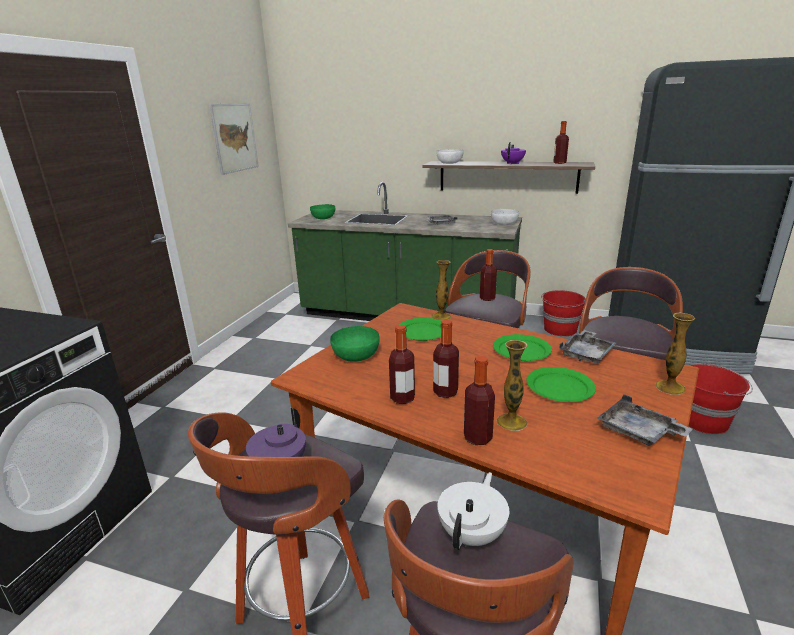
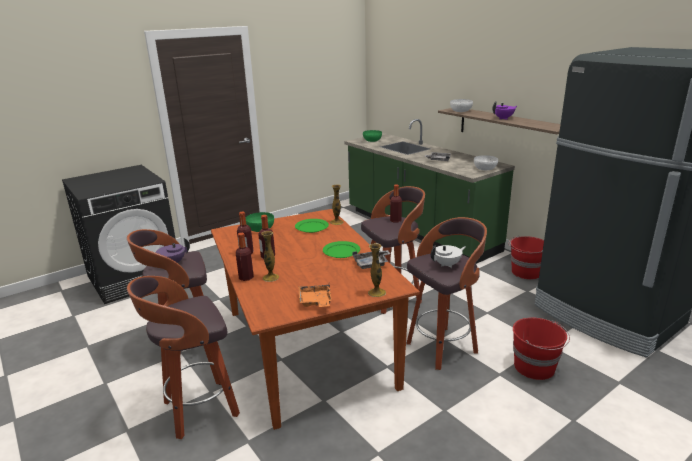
camera: 35 degrees right, 0 degrees up
picture [209,103,259,175] -> none
white teapot [438,472,509,550] -> white teapot moved to [431,245,466,268]
green plate [526,367,596,402] -> none
bottle [553,121,569,164] -> none
grey tray [597,394,693,446] -> orange tray [299,284,332,307]

